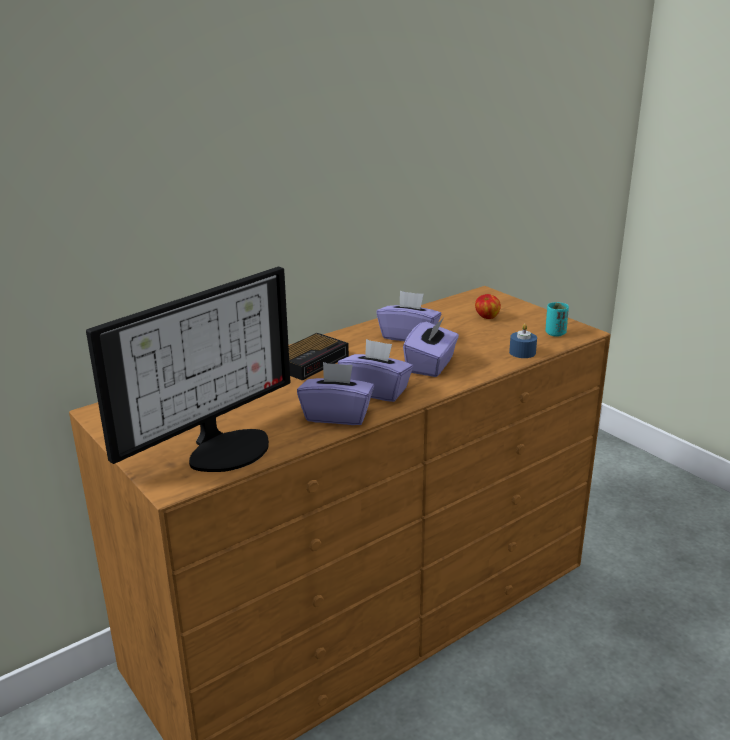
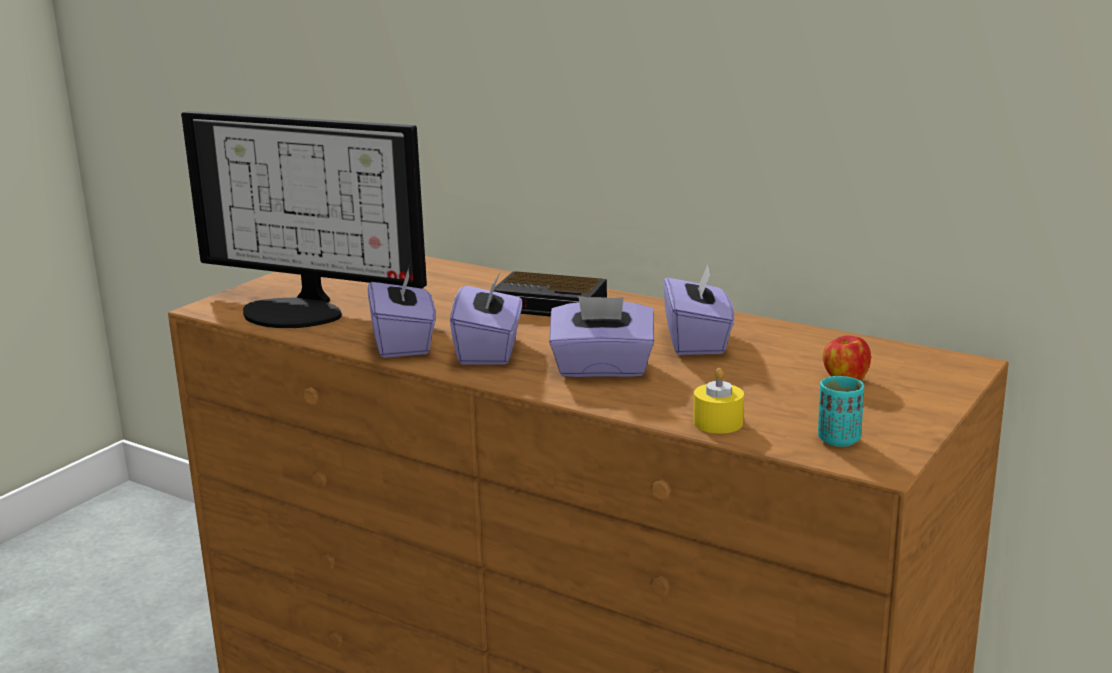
camera: 70 degrees right, 5 degrees down
blue candle [509,324,537,358] -> yellow candle [693,368,744,433]

